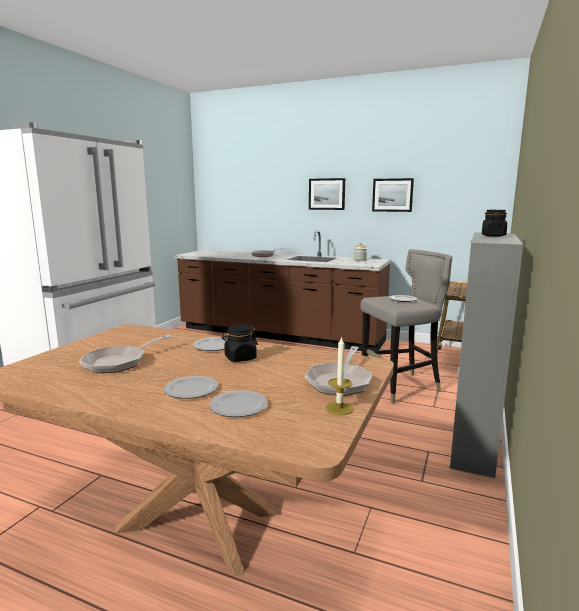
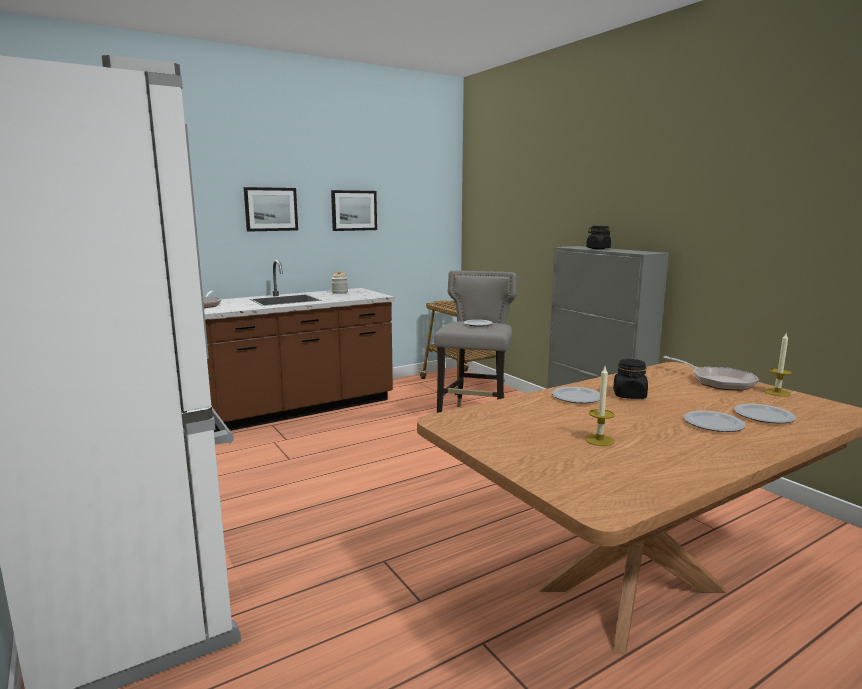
camera: 55 degrees left, 0 degrees up
frying pan [79,335,171,373] -> candle [585,367,615,446]

